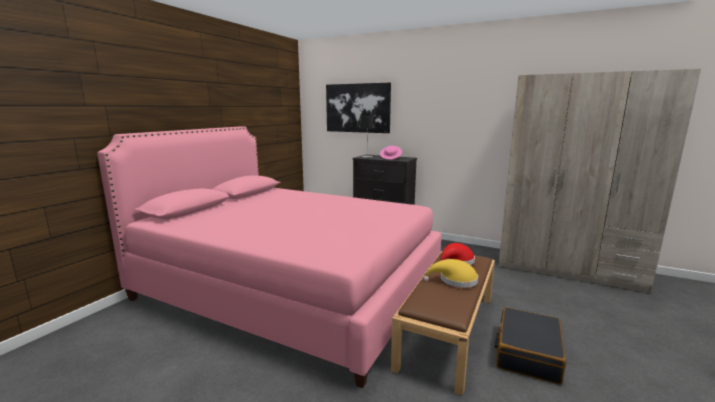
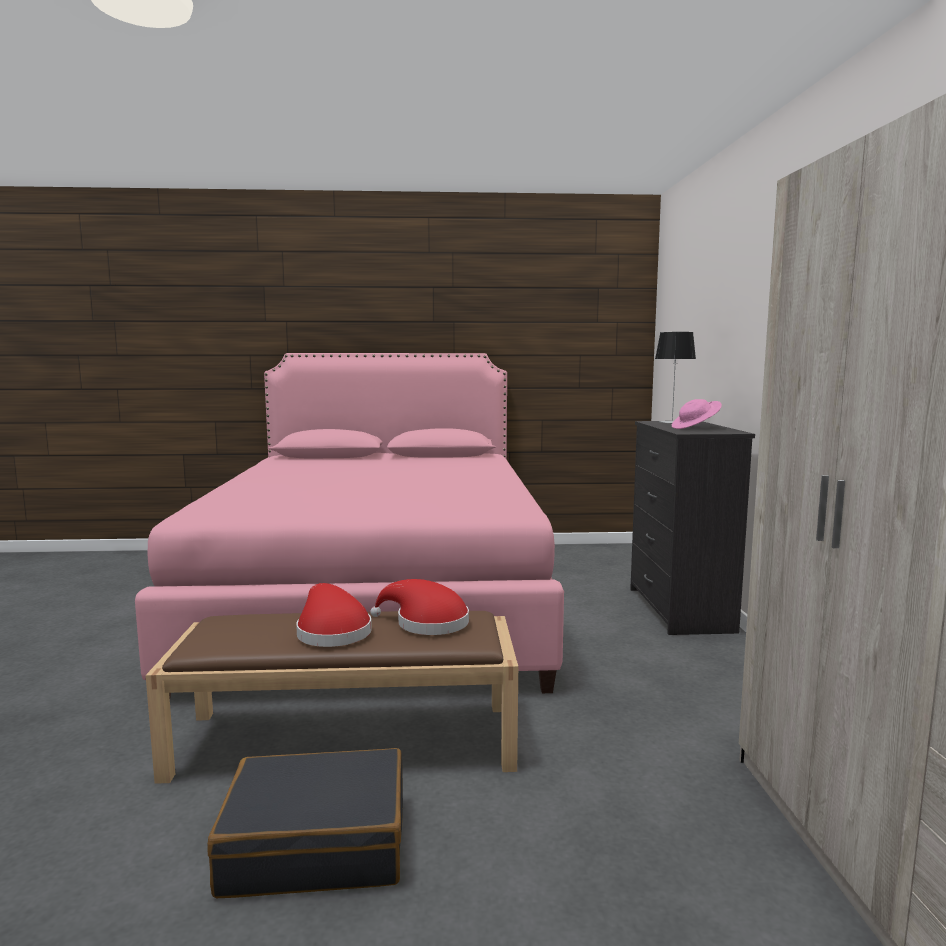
camera: 60 degrees right, 5 degrees down
picture [326,83,391,133] -> none
yellow hat [424,259,478,288] -> red hat [296,583,372,647]

